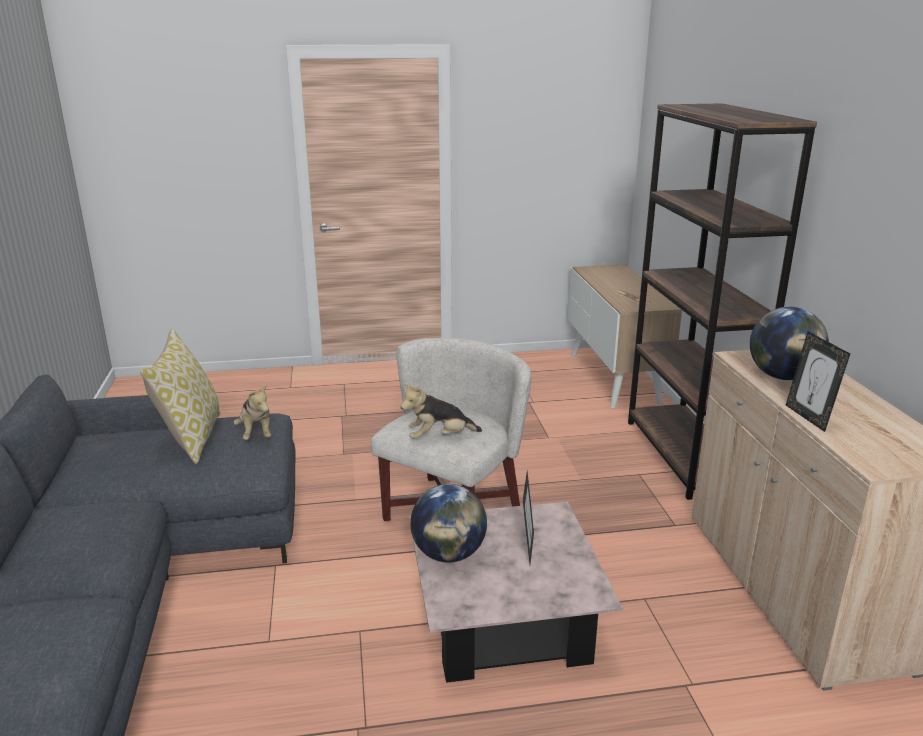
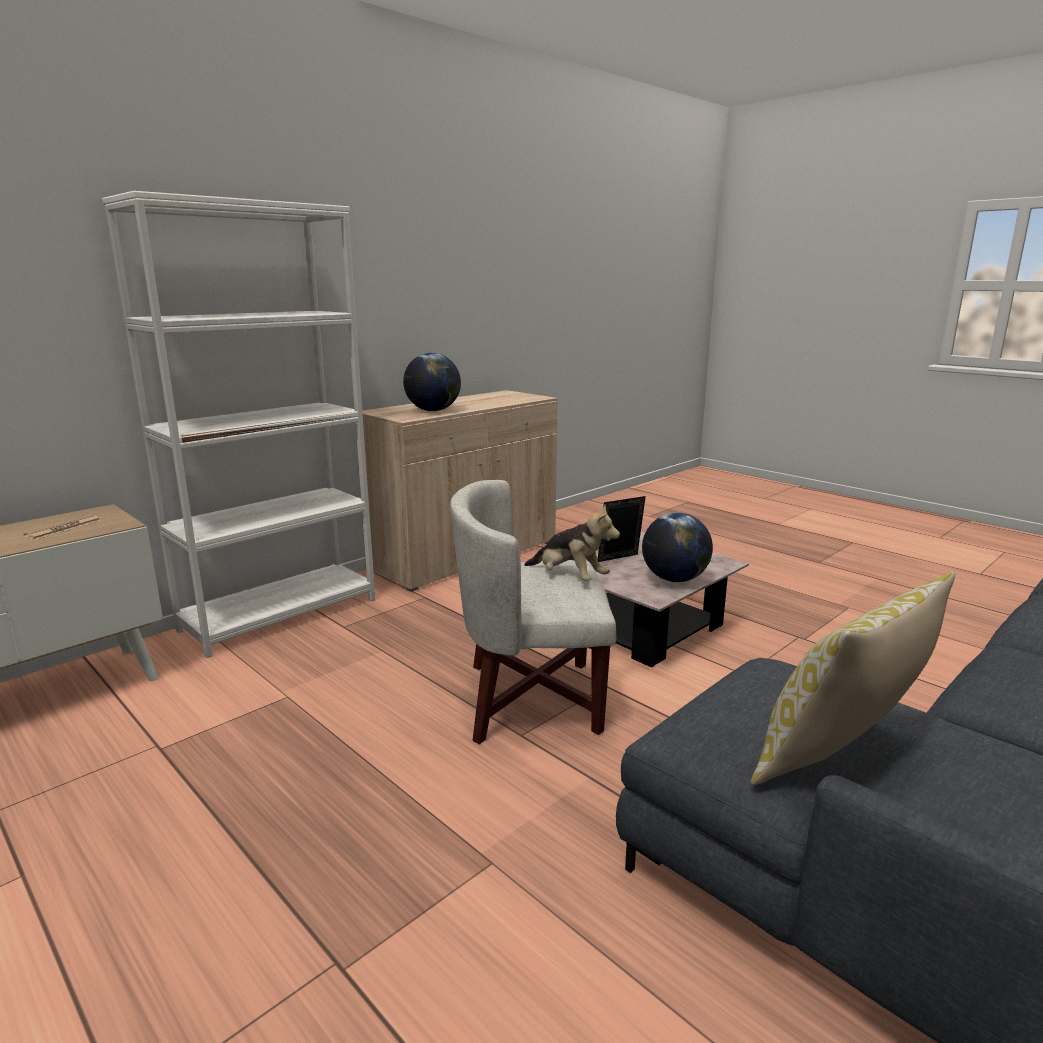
camera: 125 degrees left, 5 degrees down
plush toy [234,385,271,440] -> none
brown bookcase [628,103,817,500] -> white bookcase [102,191,375,658]
picture frame [786,332,850,432] -> none

